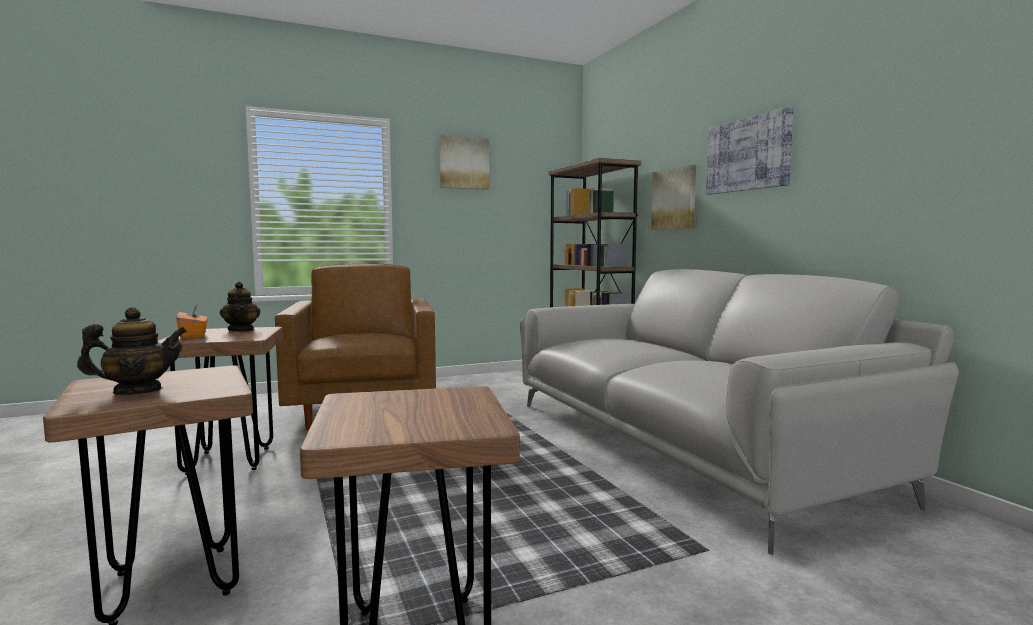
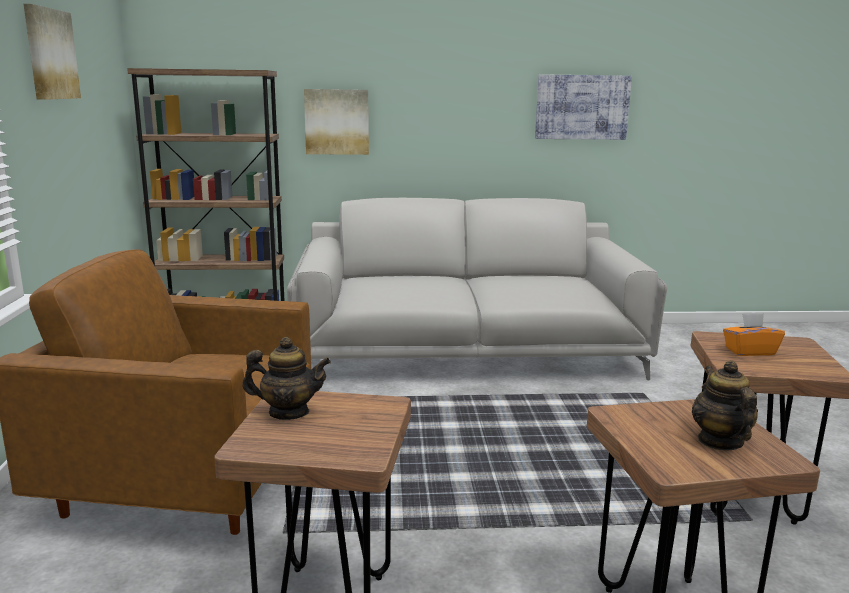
camera: 70 degrees left, 10 degrees up
orange tissue box [176,304,208,338] -> orange tissue box moved to [723,314,785,356]
picture [706,106,793,195] -> picture moved to [535,74,632,140]

